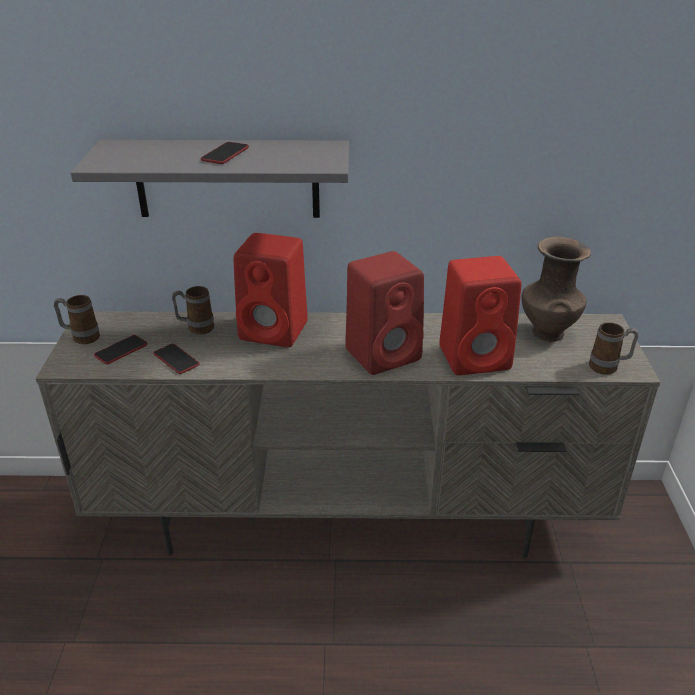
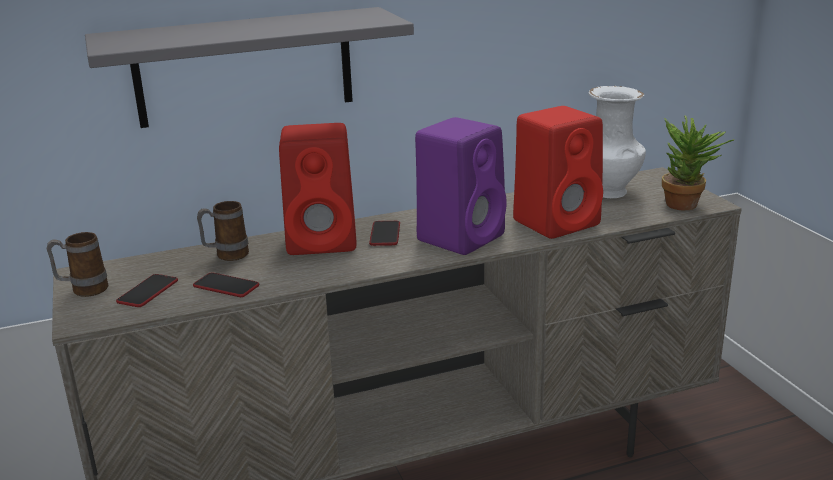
camera: 20 degrees left, 10 degrees down
phone [201,142,249,164] -> phone moved to [369,221,400,246]
red speaker [345,251,424,375] -> purple speaker [415,117,507,255]
brown vase [521,237,591,342] -> white vase [588,86,646,198]
mug [589,322,639,375] -> potted plant [662,115,734,210]

